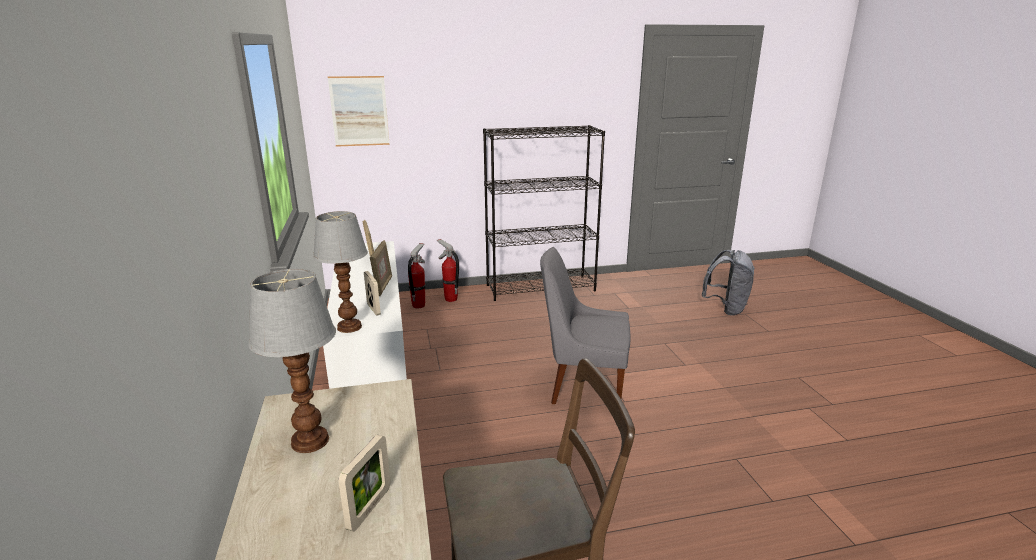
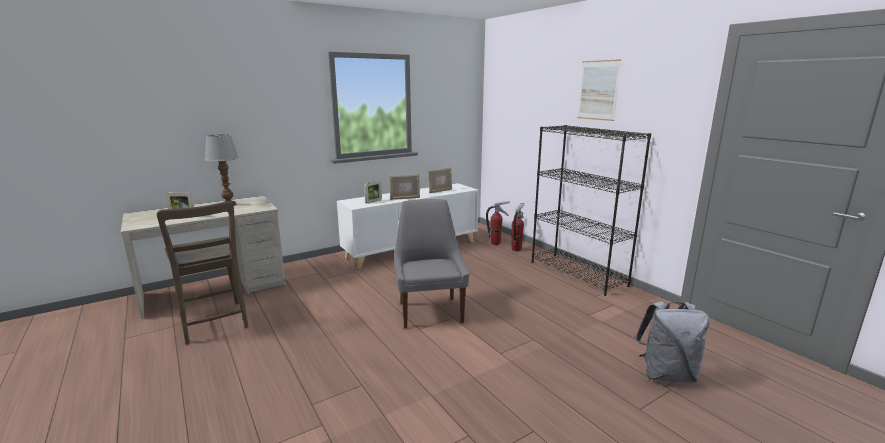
camera: 70 degrees right, 5 degrees down
table lamp [313,211,368,333] -> none
picture [328,76,390,147] -> picture moved to [577,59,621,121]

